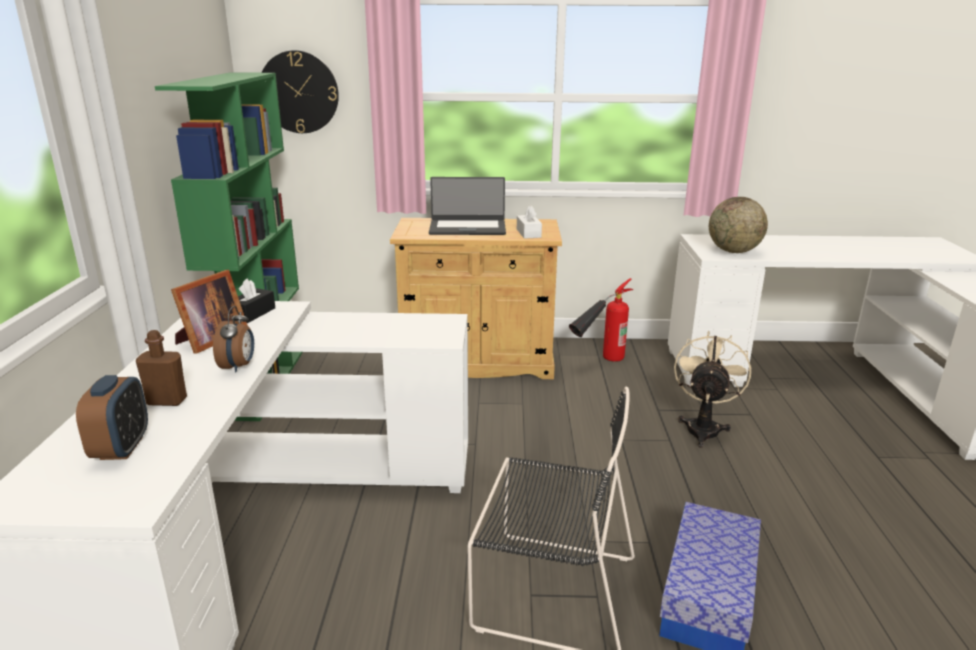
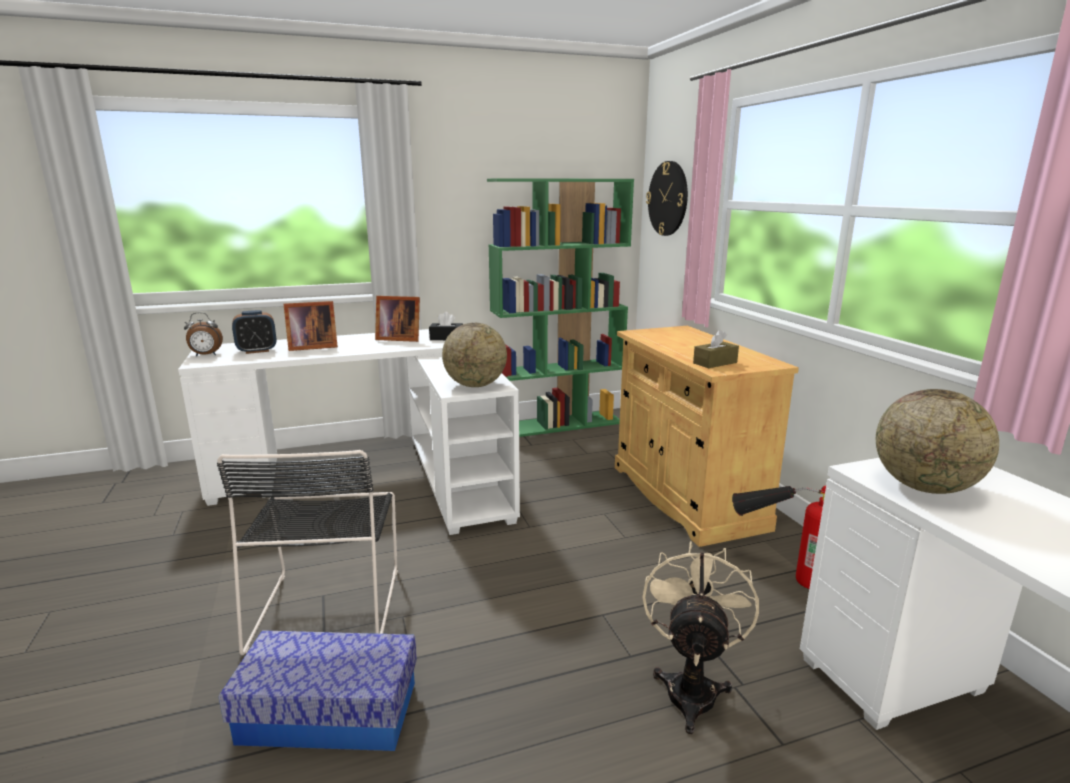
camera: 70 degrees right, 5 degrees down
brown bottle [136,330,187,406] -> picture frame [284,301,338,351]
alarm clock [213,306,254,372] -> alarm clock moved to [184,312,223,357]
laptop [429,177,506,235] -> none
white tissue box [517,206,542,239] -> brown tissue box [693,330,739,368]
beige fan [674,331,751,448] -> beige fan turned 75 degrees counterclockwise [642,541,759,734]
none -> globe [442,323,507,387]

